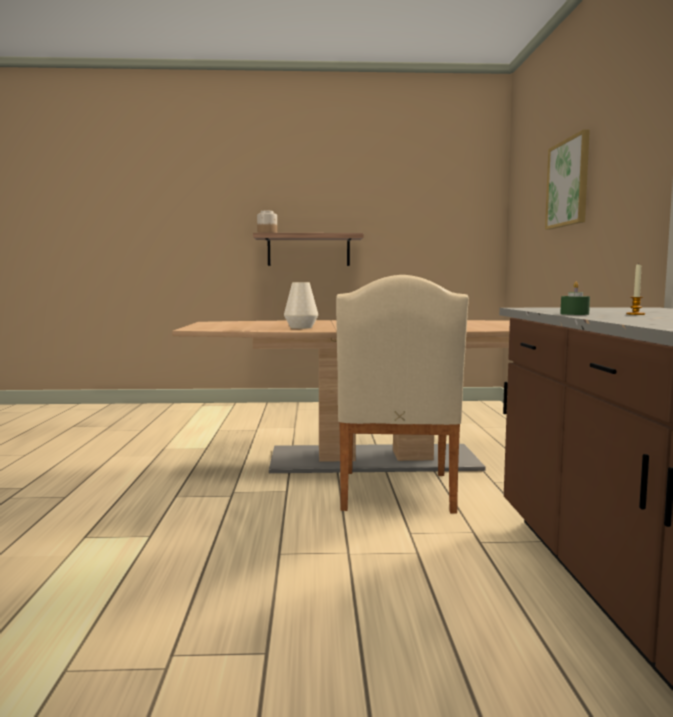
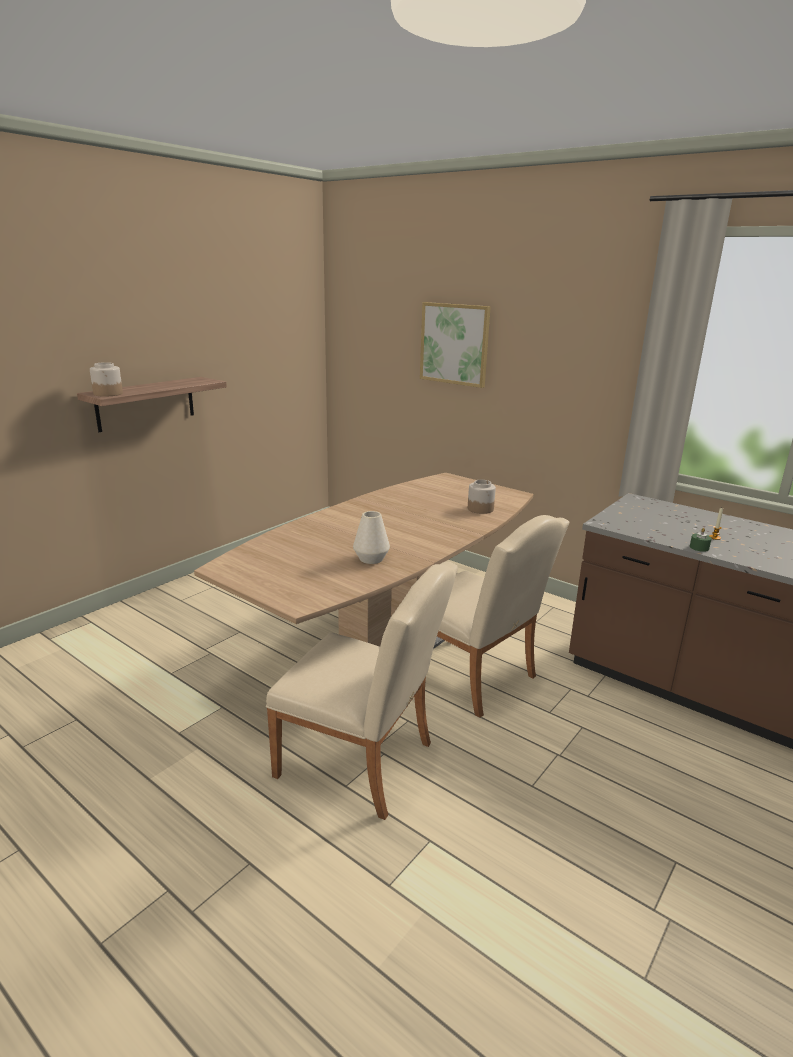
camera: 50 degrees left, 15 degrees up
none -> beige chair [266,562,458,820]
none -> jar [468,480,496,514]

